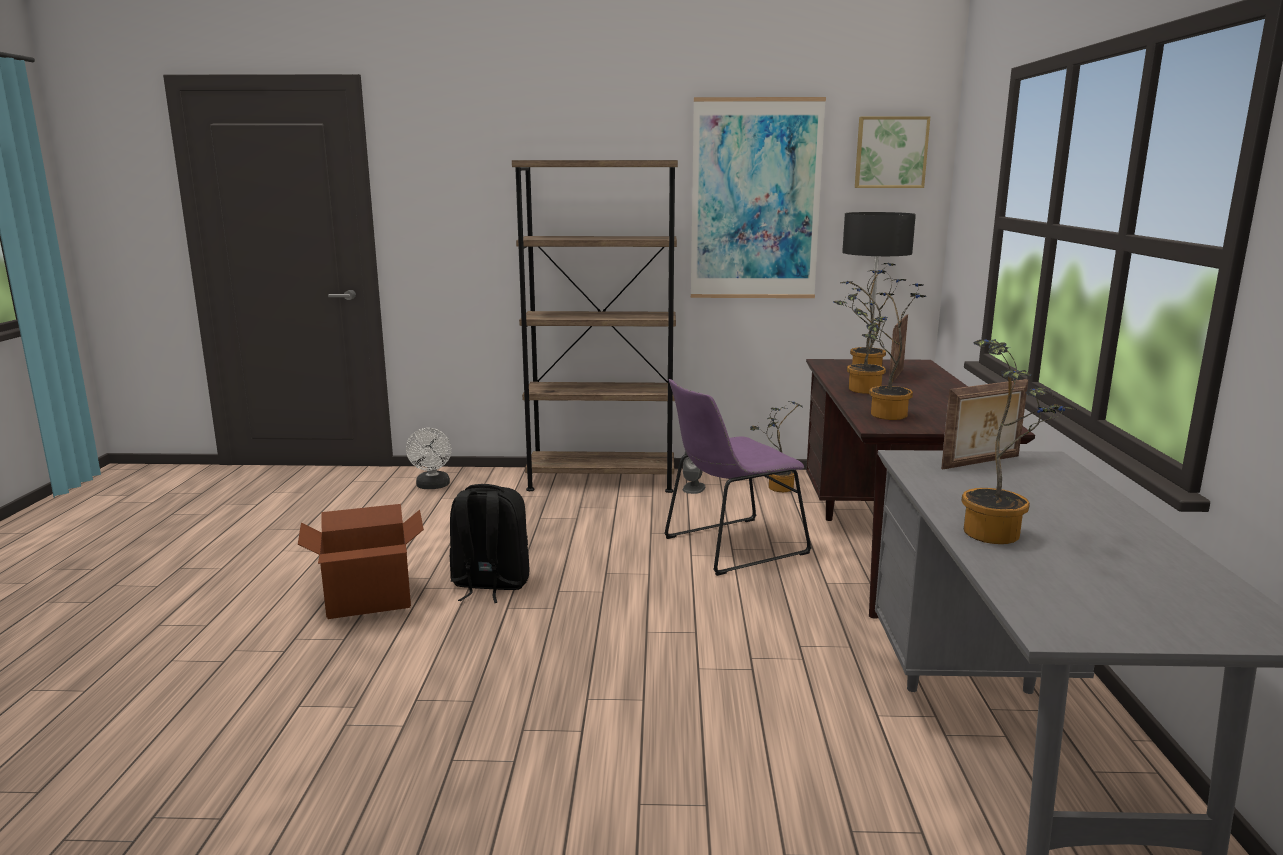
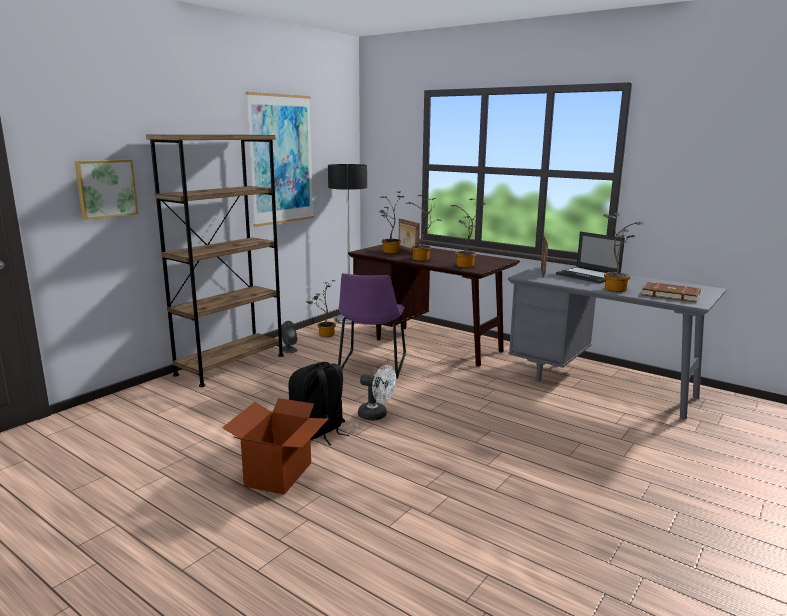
camera: 55 degrees left, 0 degrees up
white fan [406,428,451,489] -> white fan moved to [358,365,396,421]
picture [855,116,930,188] -> picture moved to [74,159,138,220]
none -> laptop [556,232,625,284]
none -> brown book [641,282,701,302]

